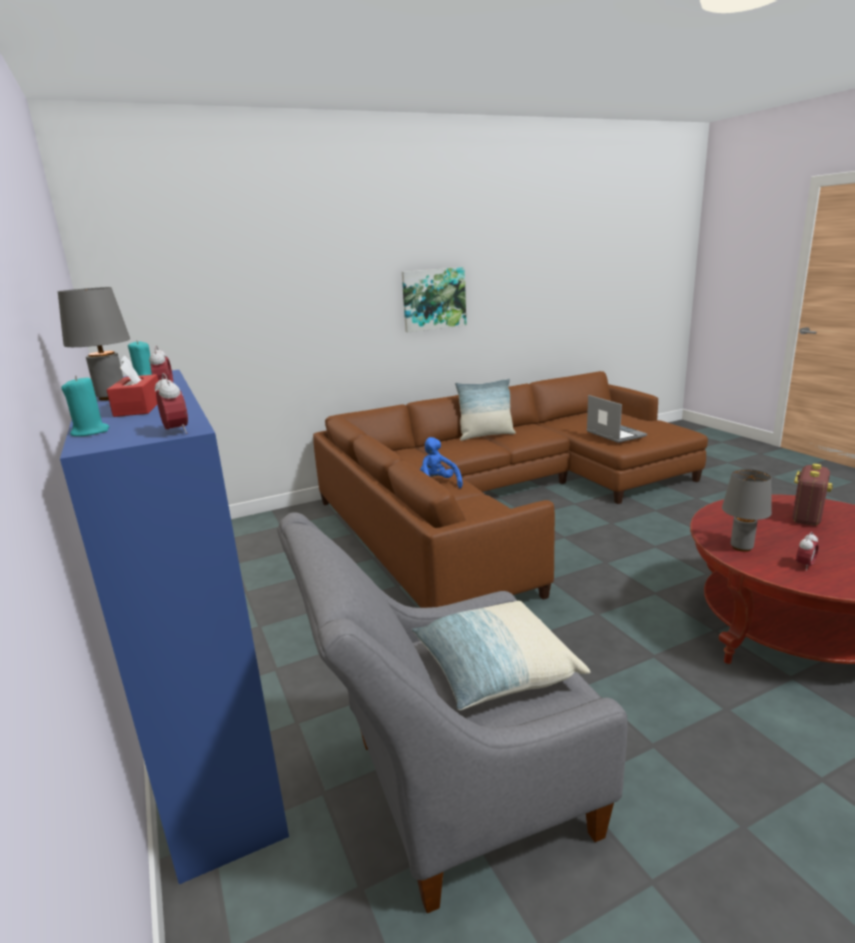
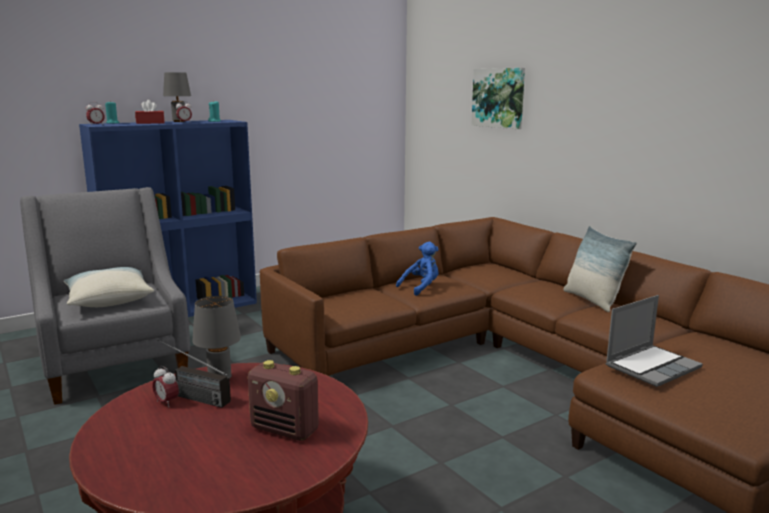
camera: 80 degrees right, 5 degrees down
picture [402,267,466,332] -> picture moved to [471,68,525,129]
none -> radio [158,339,231,408]

